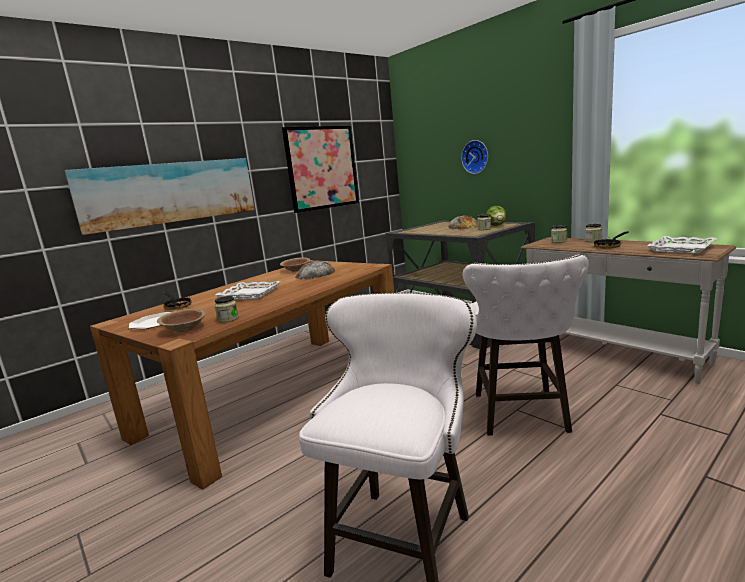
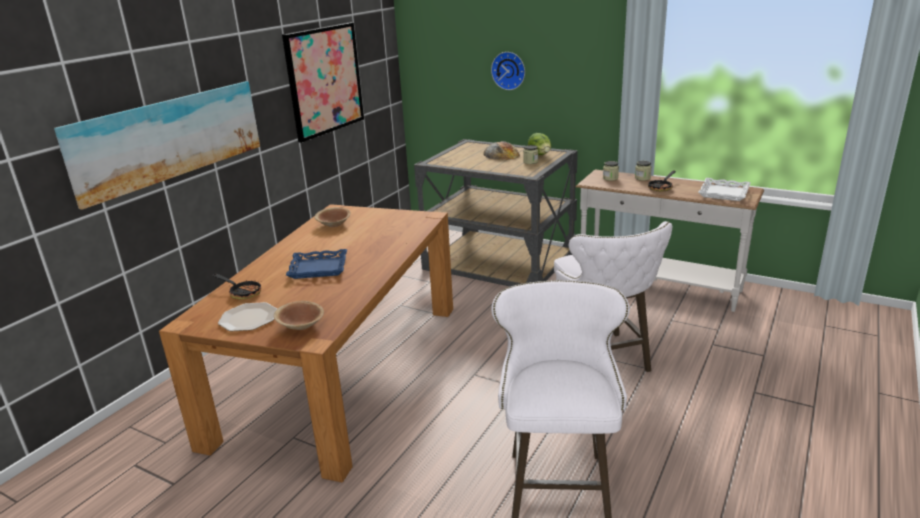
camera: 20 degrees left, 10 degrees up
white tray [215,281,280,300] -> blue tray [286,249,347,279]
jar [215,296,239,323] -> none
bread [296,260,335,280] -> none

